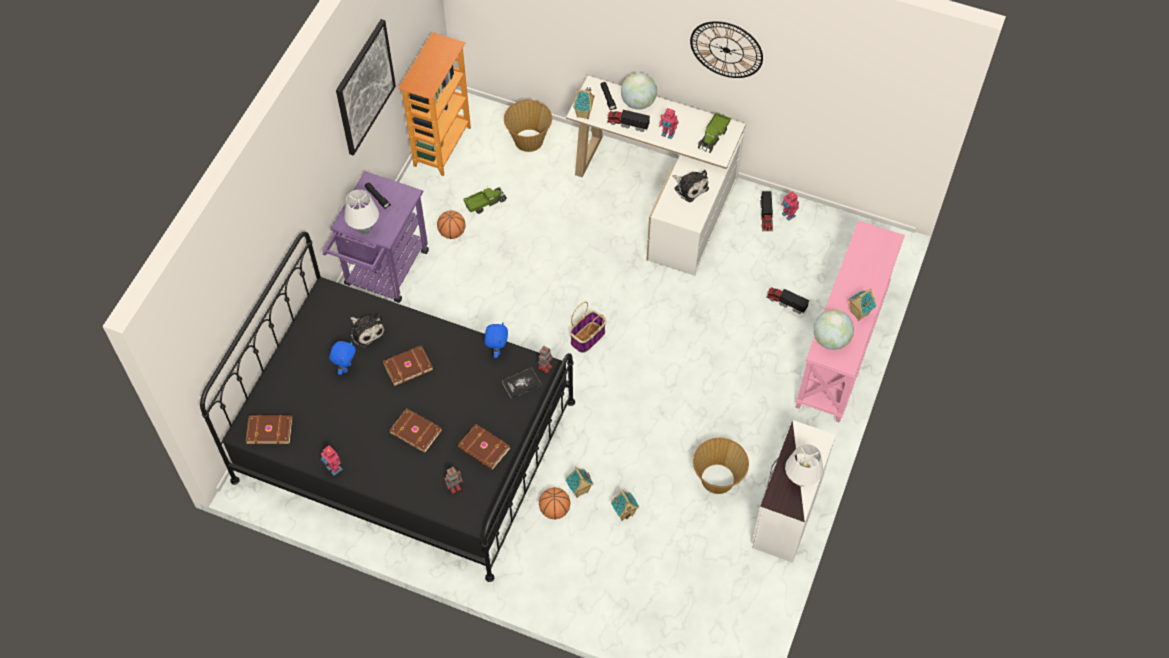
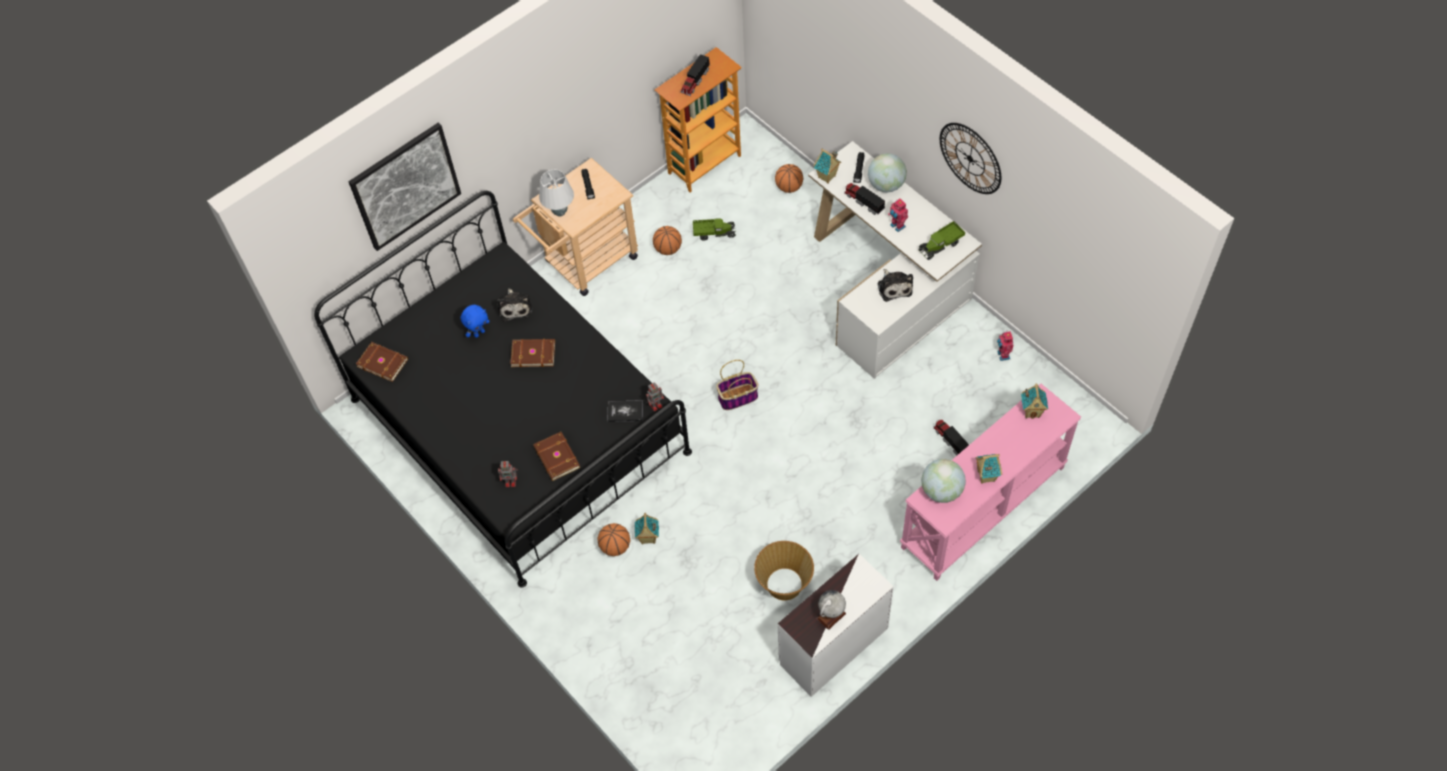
camera: 30 degrees right, 0 degrees up
toy robot [321,445,343,476] -> none
purple cart [323,171,429,303] -> beige cart [513,158,638,296]
picture [336,19,396,156] -> picture moved to [349,122,461,251]
brown book [390,408,442,453] -> none
blue plush toy [485,322,508,358] -> none
basket [504,100,552,152] -> basketball [775,164,803,193]
toy house [611,490,639,521] -> toy house moved to [1021,383,1048,419]
toy truck [760,191,773,231] -> toy truck moved to [681,54,710,96]
white table lamp [785,444,823,486] -> globe [817,590,846,630]

